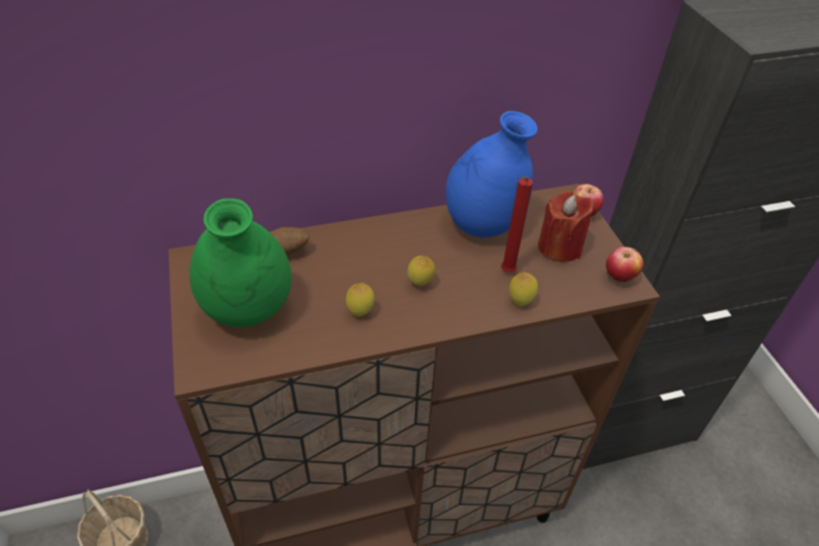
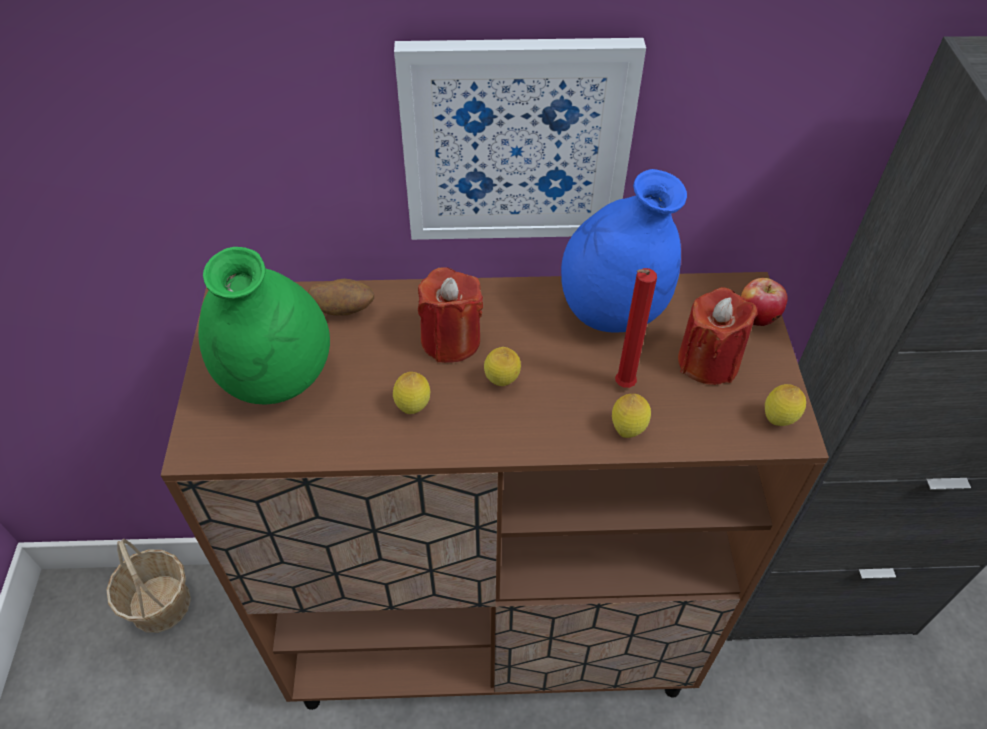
camera: 15 degrees right, 5 degrees up
apple [606,247,644,282] -> lemon [765,384,806,426]
none -> picture [394,38,646,240]
none -> red candle [418,267,483,363]

